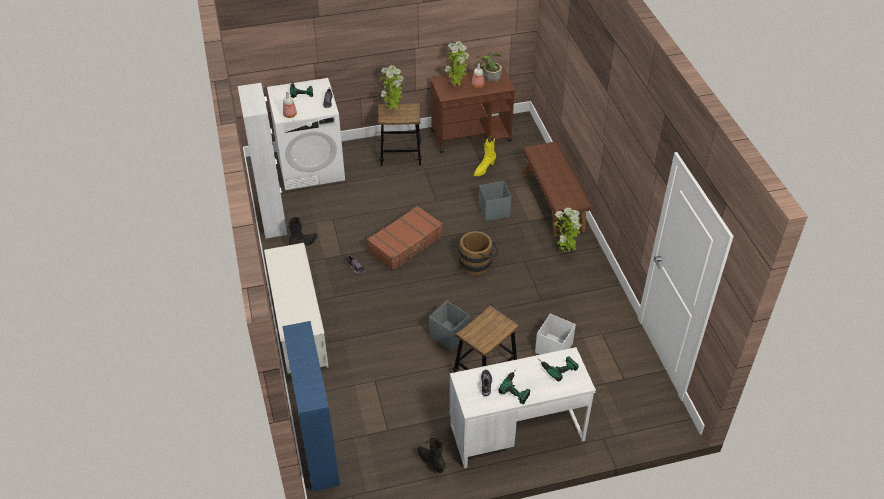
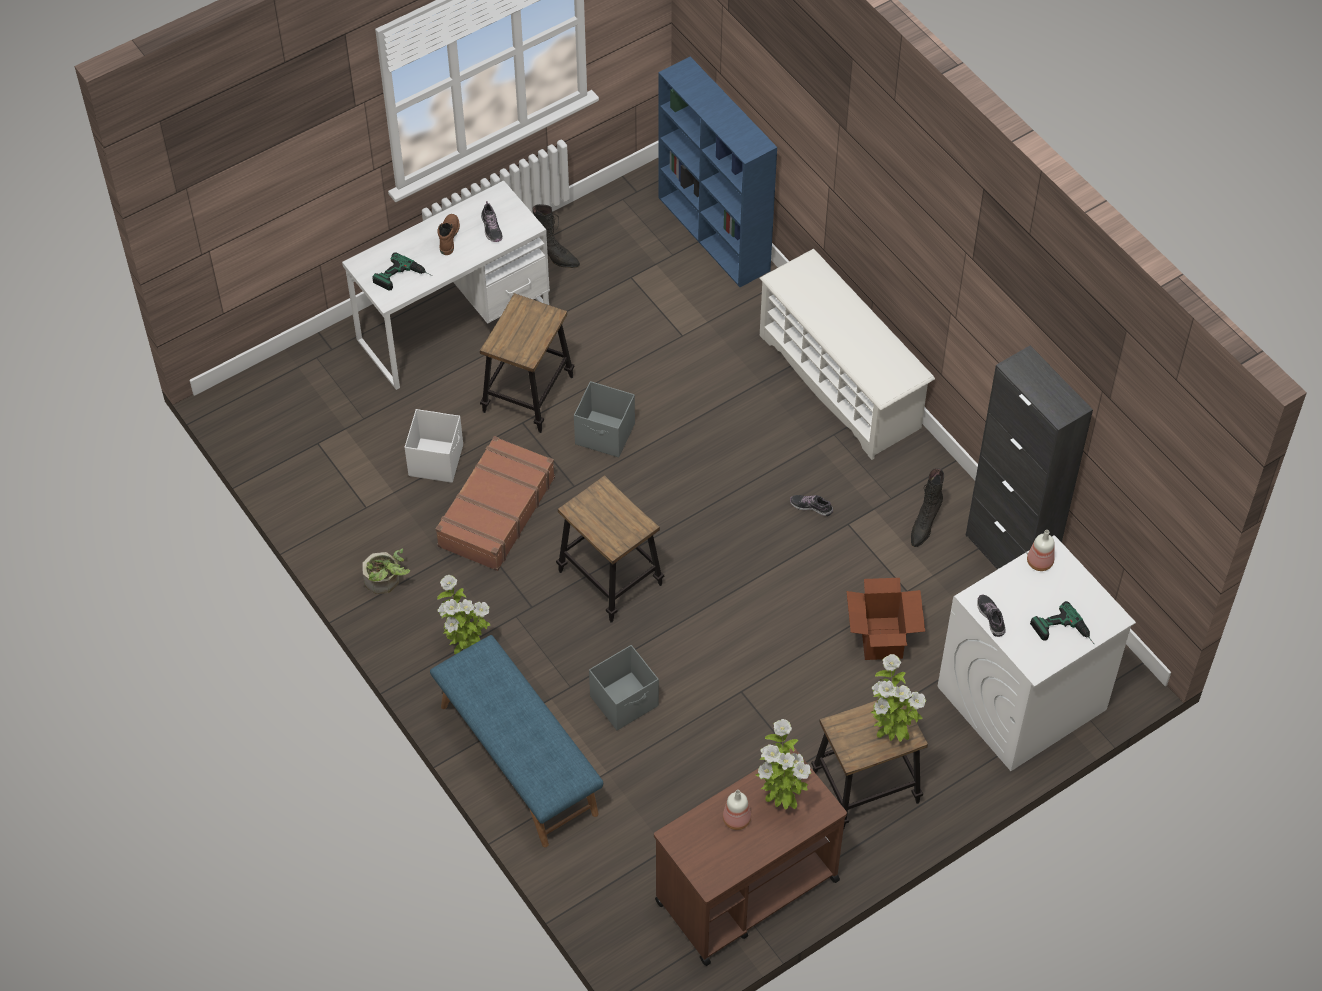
camera: 160 degrees right, 10 degrees up
white cabinet [238,83,287,238] -> black cabinet [966,345,1093,570]
brown suitcase [367,206,443,271] -> brown suitcase moved to [436,436,555,571]
brown bucket [459,231,498,275] -> stool [556,475,664,623]
yellow boot [474,137,496,176] -> none
potted plant [480,53,502,82] -> potted plant moved to [362,549,410,594]
power drill [498,368,530,404] -> brown boot [437,214,460,255]
brown bench [523,142,592,237] -> blue bench [430,635,603,847]
none -> cardboard box [846,578,925,660]

